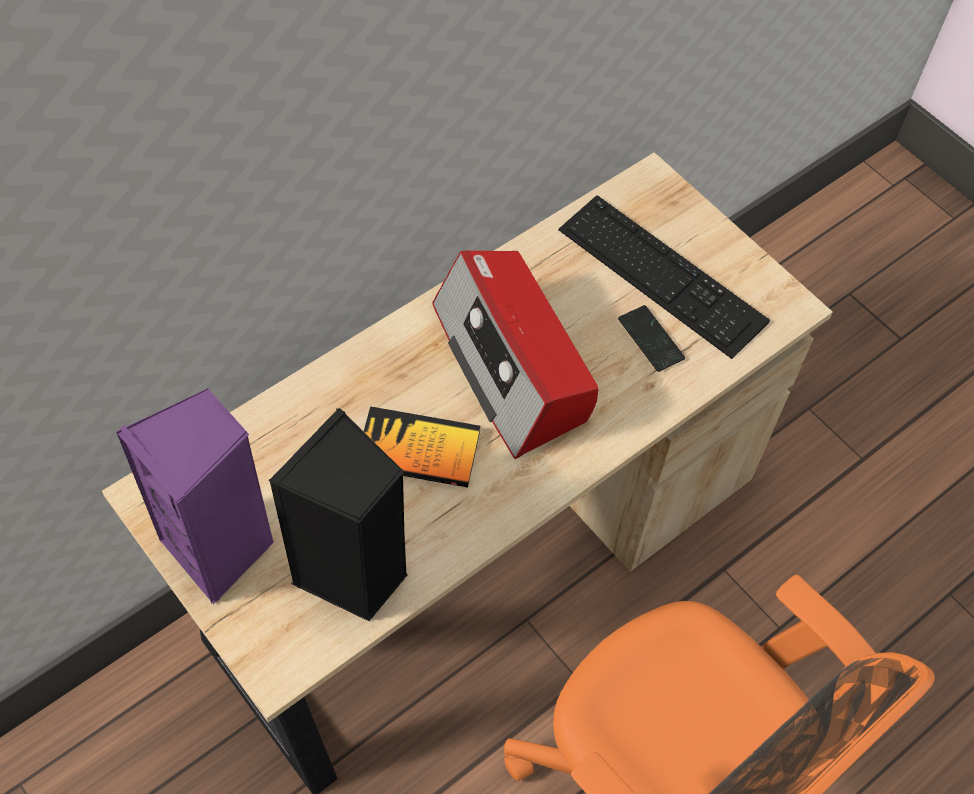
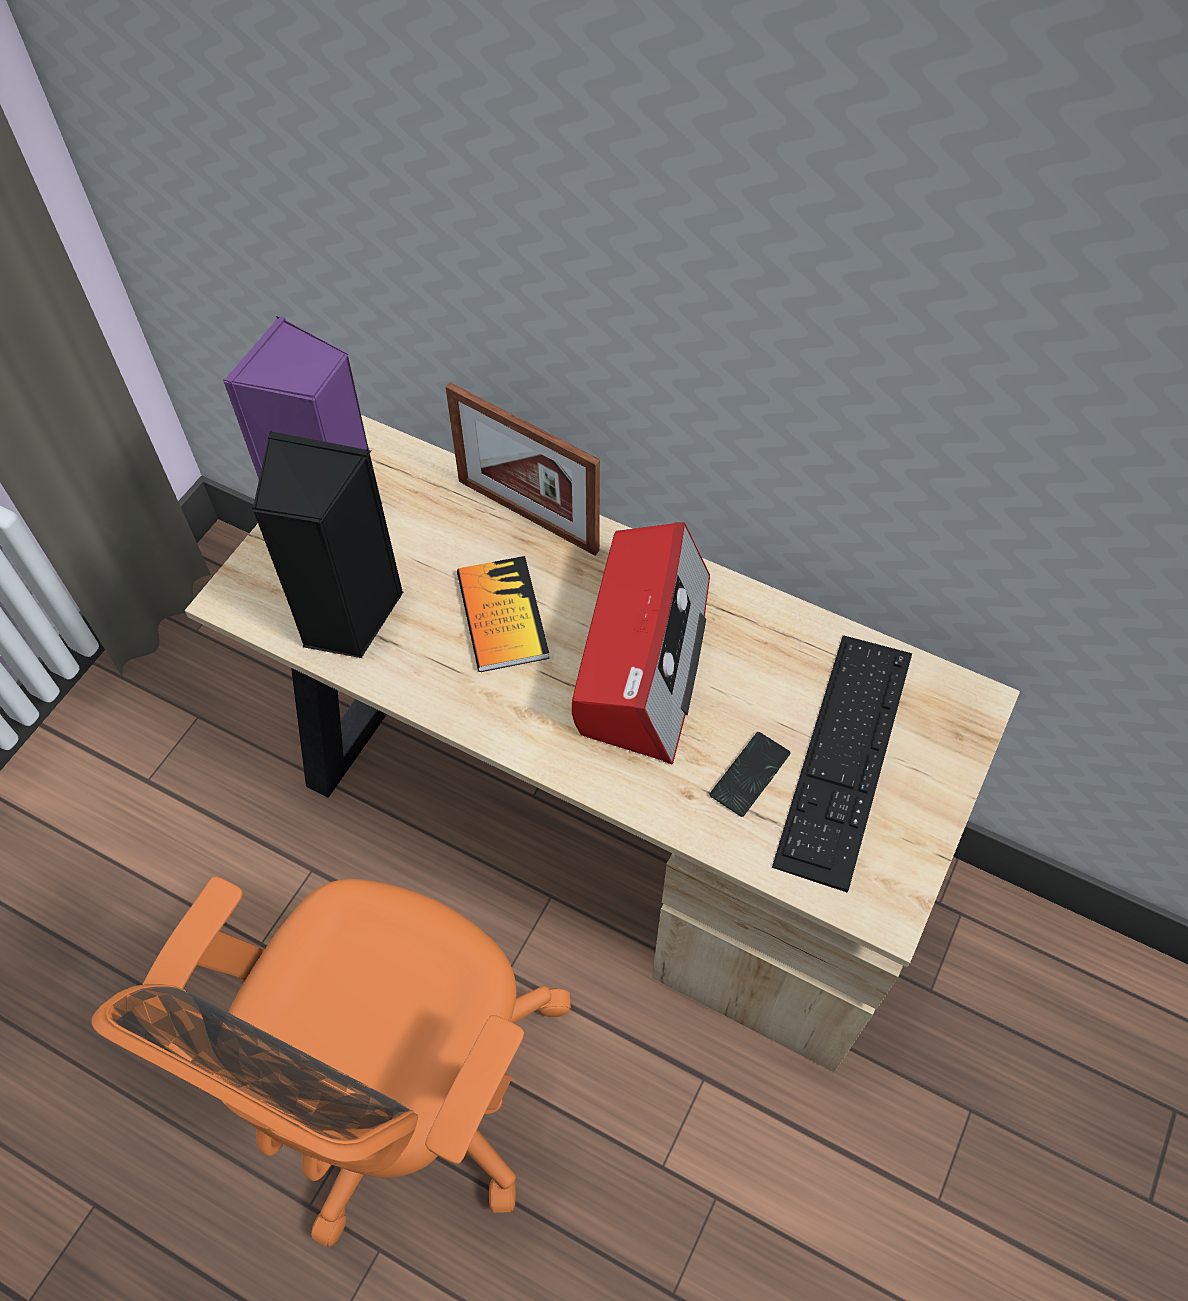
camera: 70 degrees right, 0 degrees up
radio [432,250,598,459] -> radio turned 150 degrees clockwise [572,522,710,764]
none -> picture frame [446,382,600,556]

